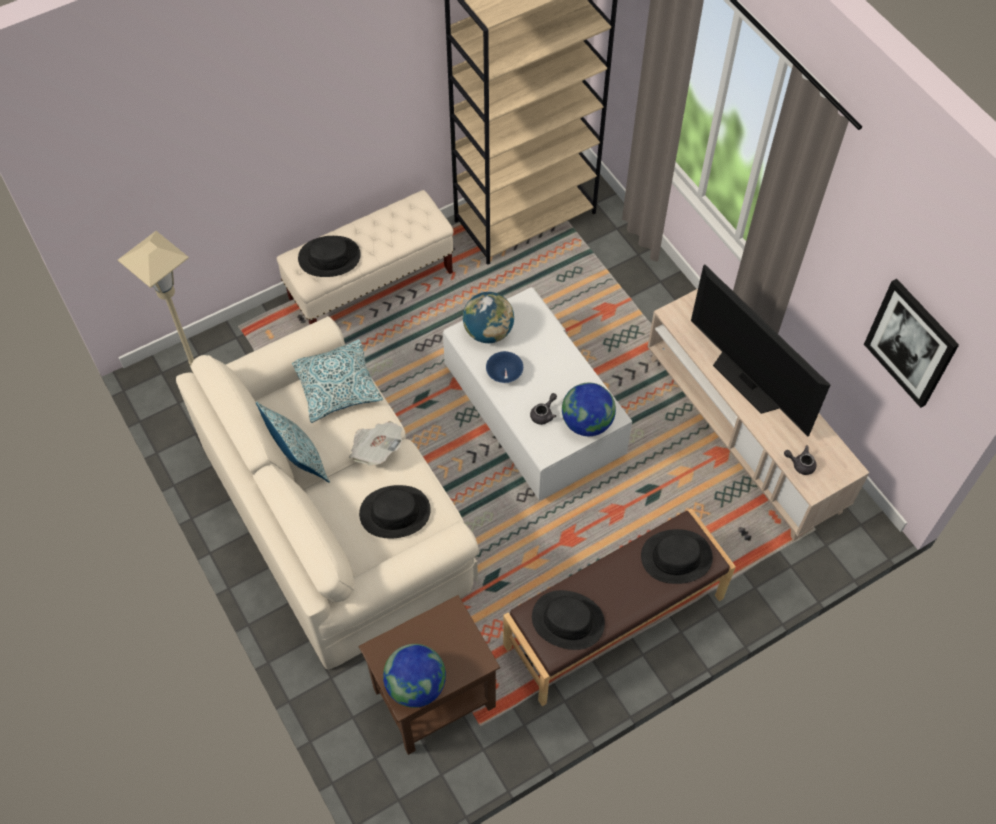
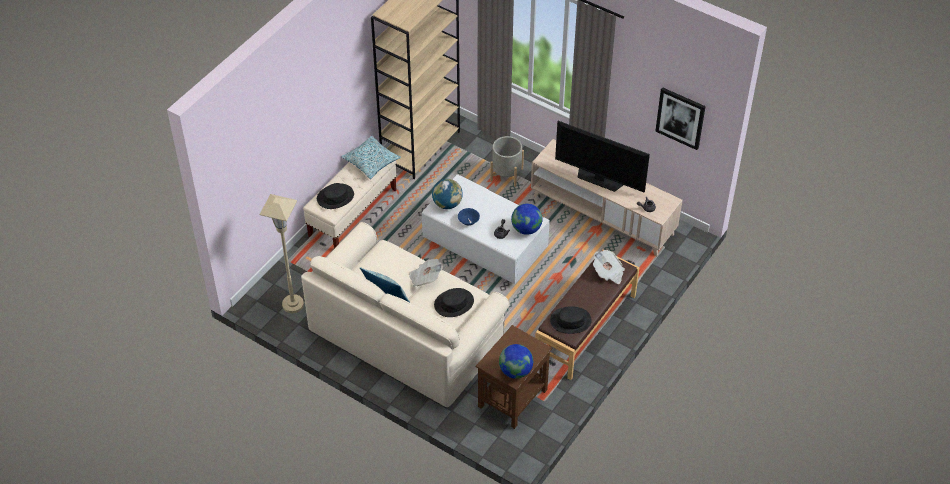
camera: 25 degrees left, 10 degrees down
pillow [292,339,383,423] -> pillow moved to [341,136,401,179]
black hat [641,529,713,584] -> newspaper [593,250,625,284]
none -> grey planter [490,136,524,187]

